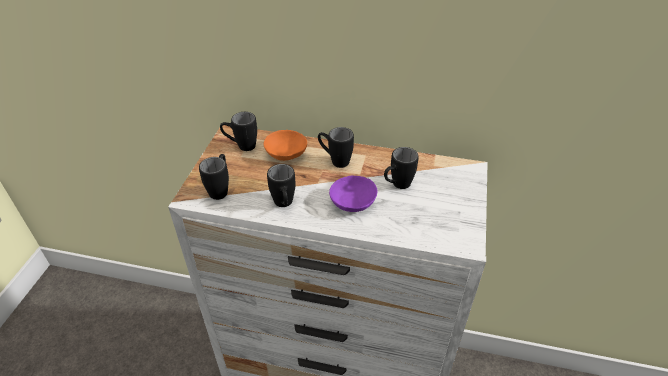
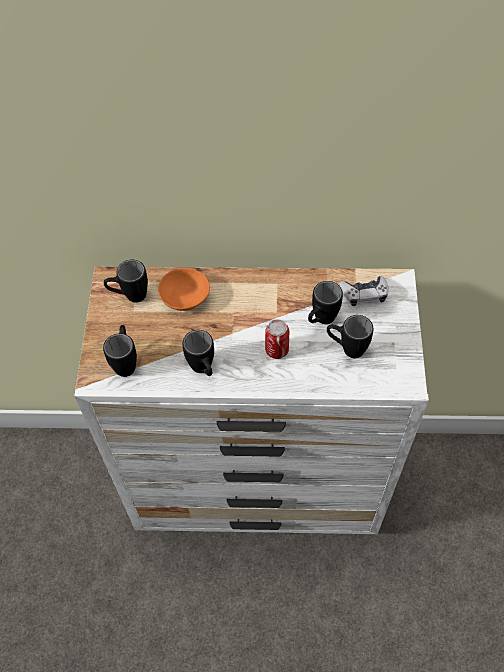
camera: 10 degrees left, 15 degrees up
black mug [318,127,354,168] -> black mug moved to [327,315,373,358]
purple bowl [329,176,378,212] -> can [265,319,289,359]
none -> game controller [339,276,389,306]

